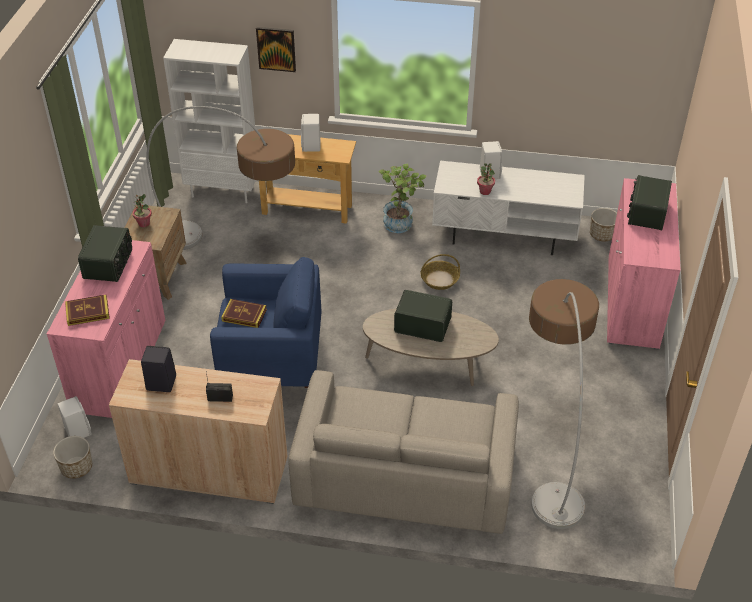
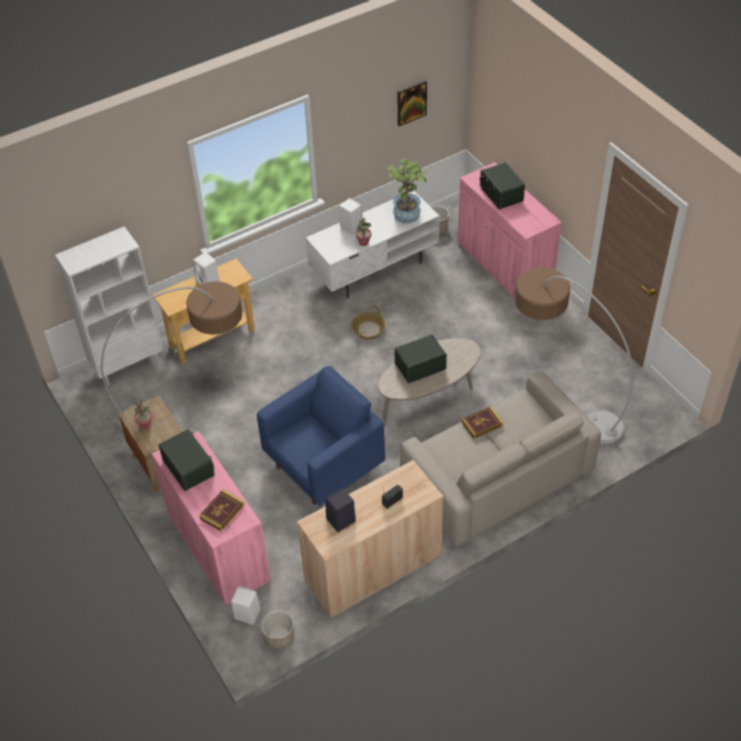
camera: 40 degrees left, 5 degrees up
book [221,299,267,328] -> book moved to [462,407,503,439]
picture [256,27,296,72] -> picture moved to [398,80,427,126]
potted plant [378,164,426,233] -> potted plant moved to [388,159,427,224]

